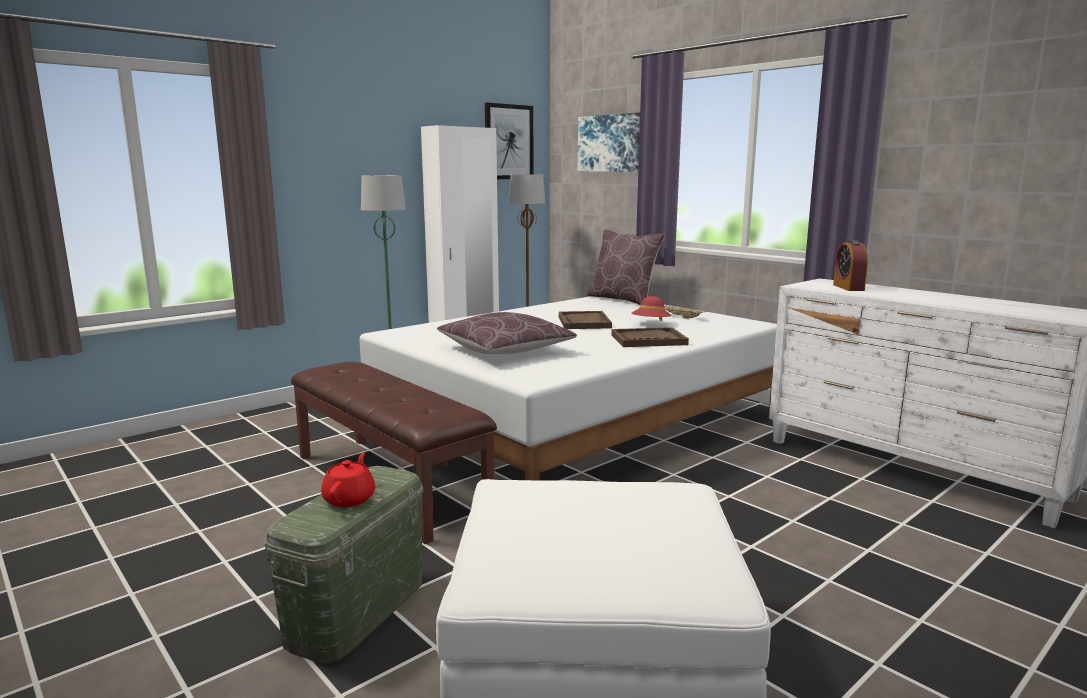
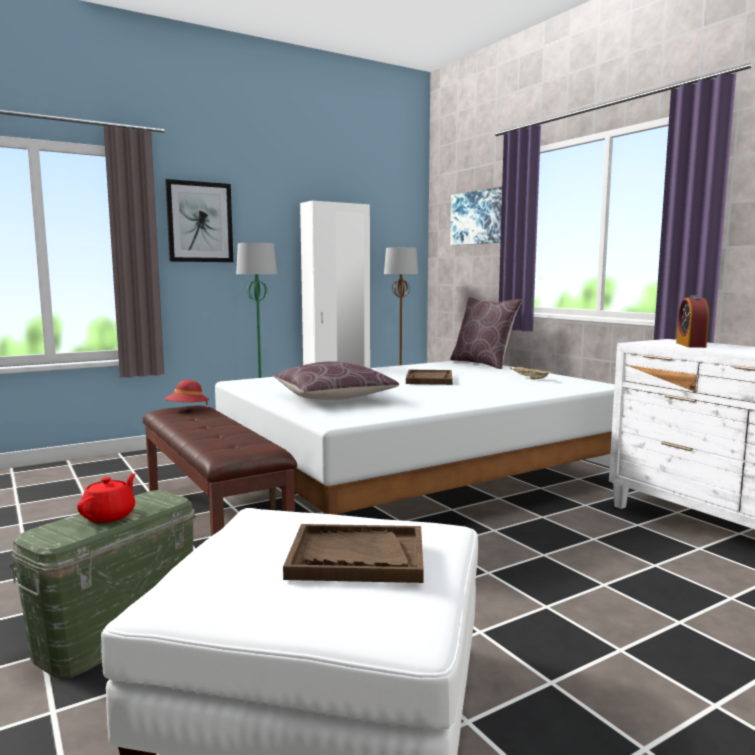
camera: 10 degrees right, 5 degrees down
picture [485,103,534,179] -> picture moved to [165,179,233,262]
brown tray [611,327,689,347] -> brown tray moved to [283,524,424,583]
red hat [631,296,672,321] -> red hat moved to [164,380,209,406]

